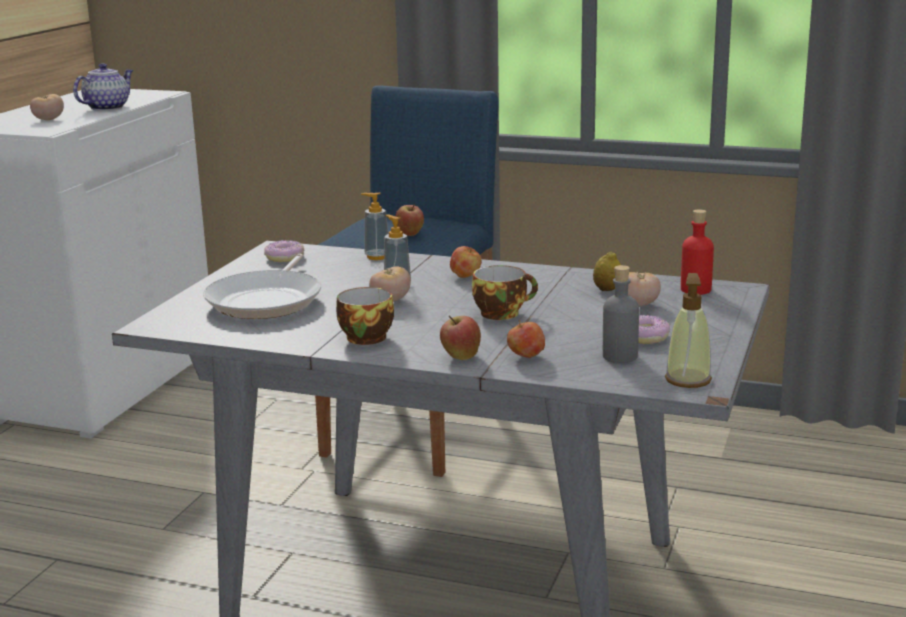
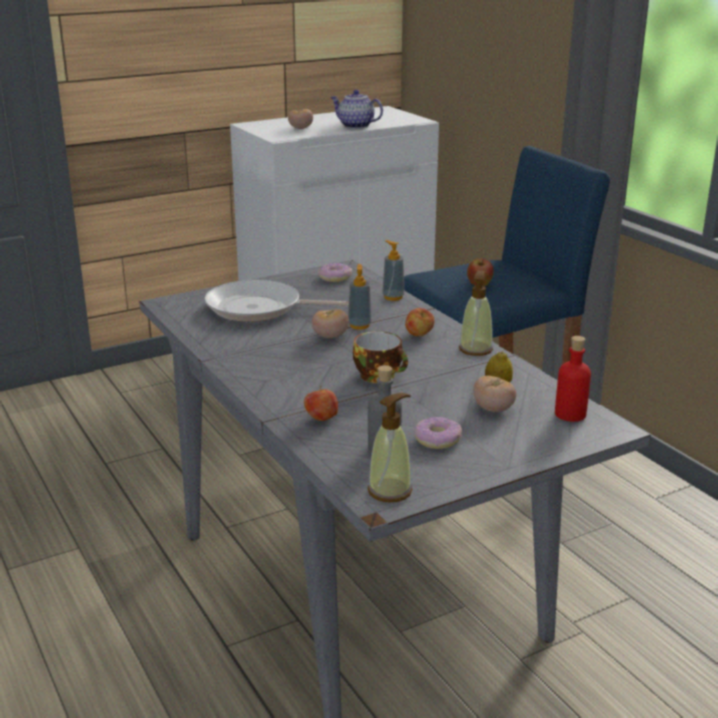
camera: 40 degrees right, 5 degrees up
teapot [73,63,133,111] -> teapot turned 135 degrees counterclockwise [330,90,383,129]
frying pan [203,254,321,319] -> frying pan turned 45 degrees clockwise [204,279,349,322]
cup [336,287,394,345] -> none
apple [440,316,481,360] -> none
none -> soap dispenser [459,271,493,356]

